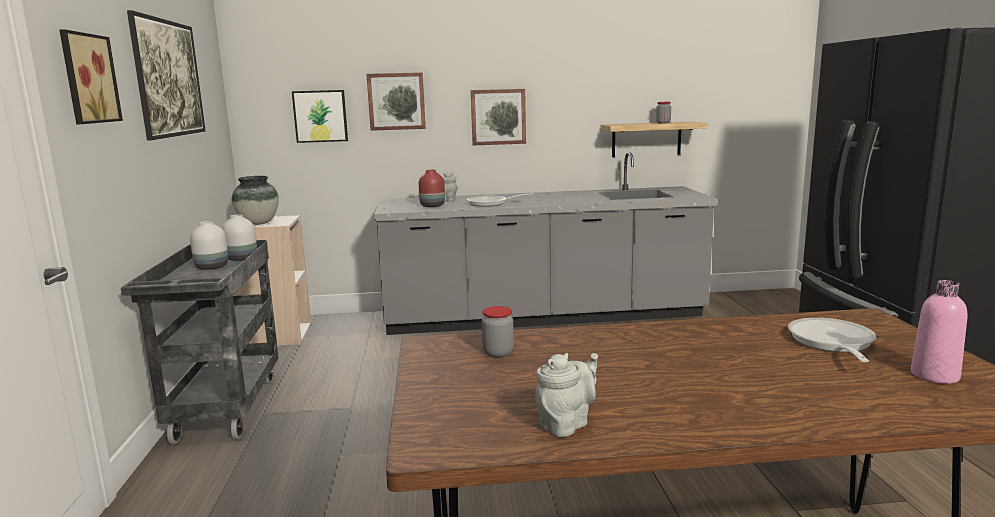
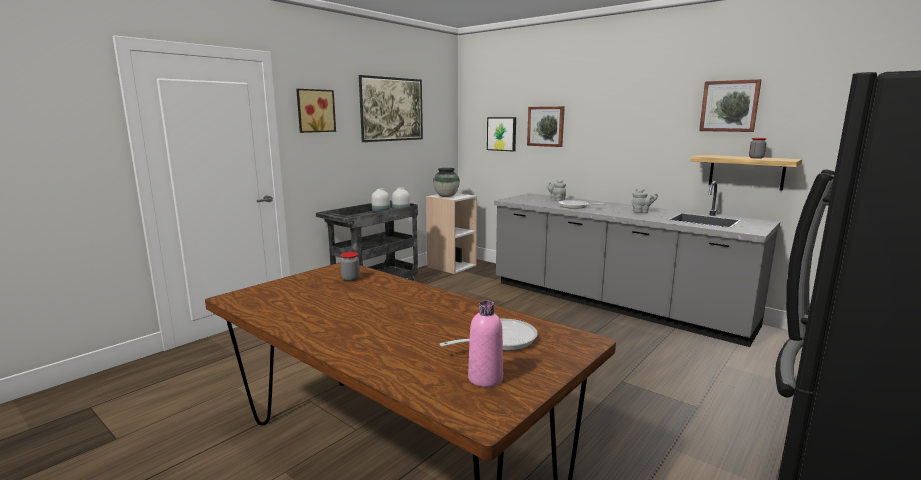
camera: 45 degrees right, 0 degrees up
red vase [419,170,445,207] -> none
picture [471,89,526,145] -> picture moved to [699,79,762,132]
grey teapot [535,353,598,437] -> grey teapot moved to [632,188,658,213]

